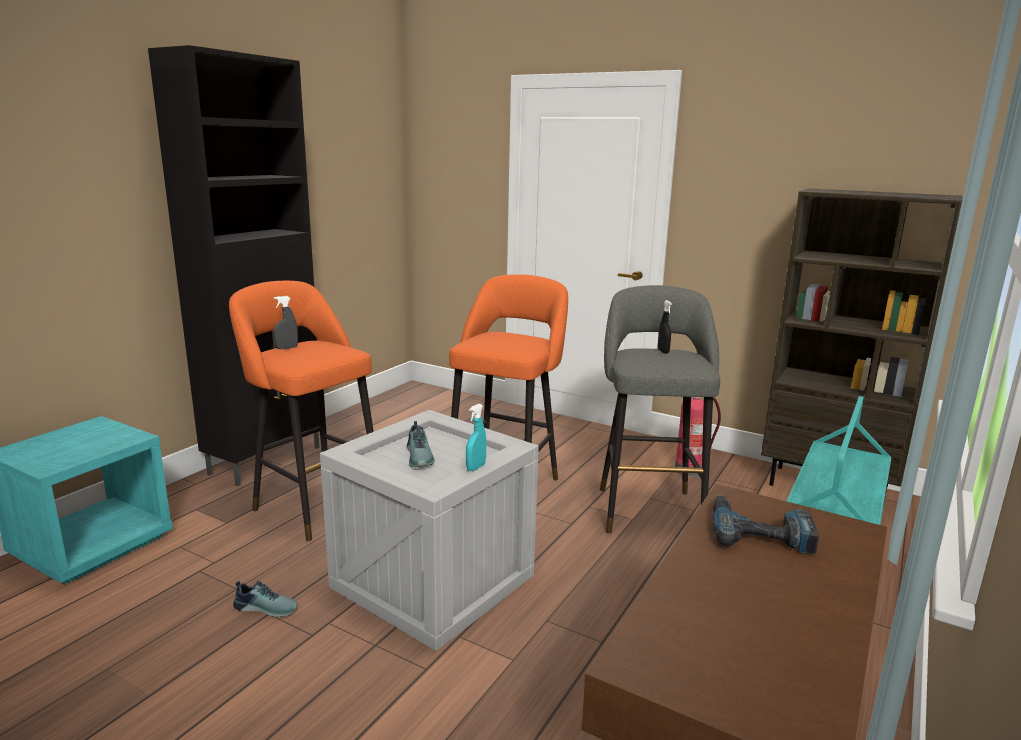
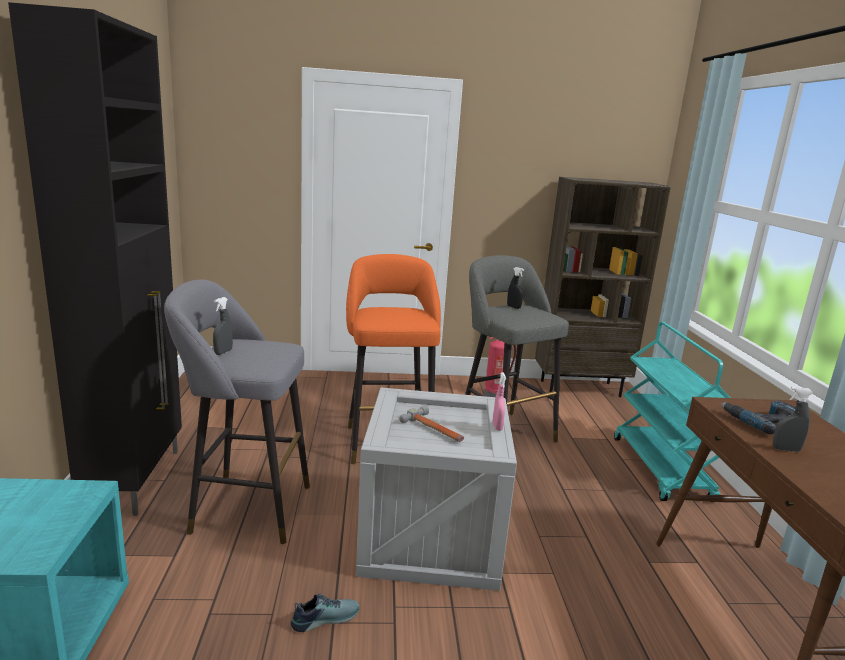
camera: 35 degrees left, 0 degrees up
orange stool [229,281,374,541] -> grey stool [164,280,310,544]
shoe [407,421,435,467] -> hammer [399,405,464,442]
turquoise spray bottle [466,404,486,471] -> pink spray bottle [493,372,506,431]
none -> grey spray bottle [773,387,813,452]

